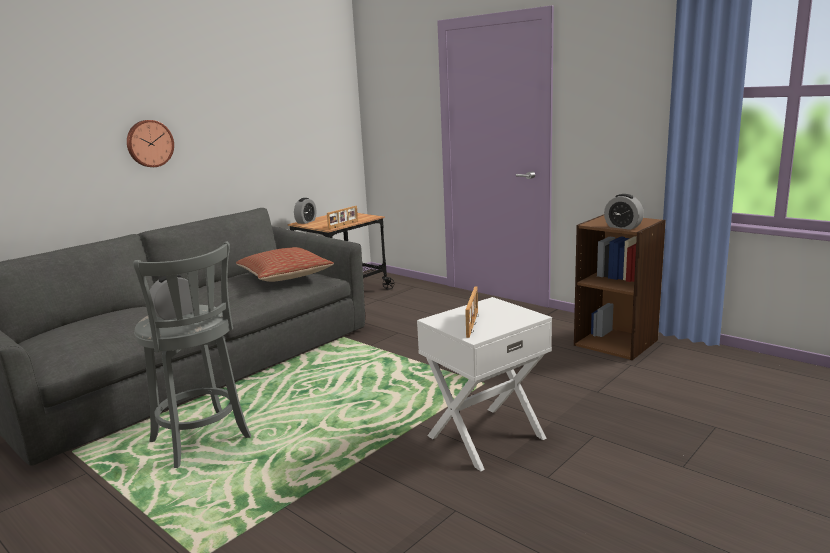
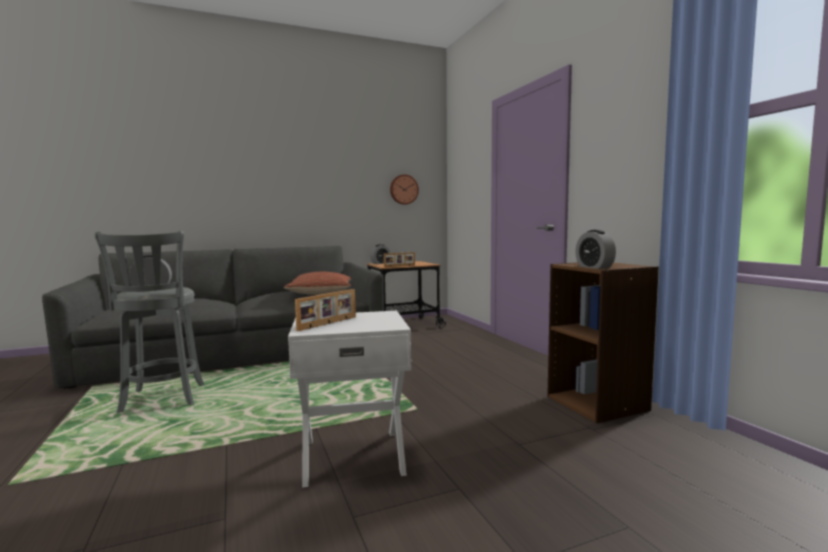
camera: 25 degrees right, 10 degrees down
wall clock [127,120,174,167] -> wall clock moved to [390,175,419,205]

